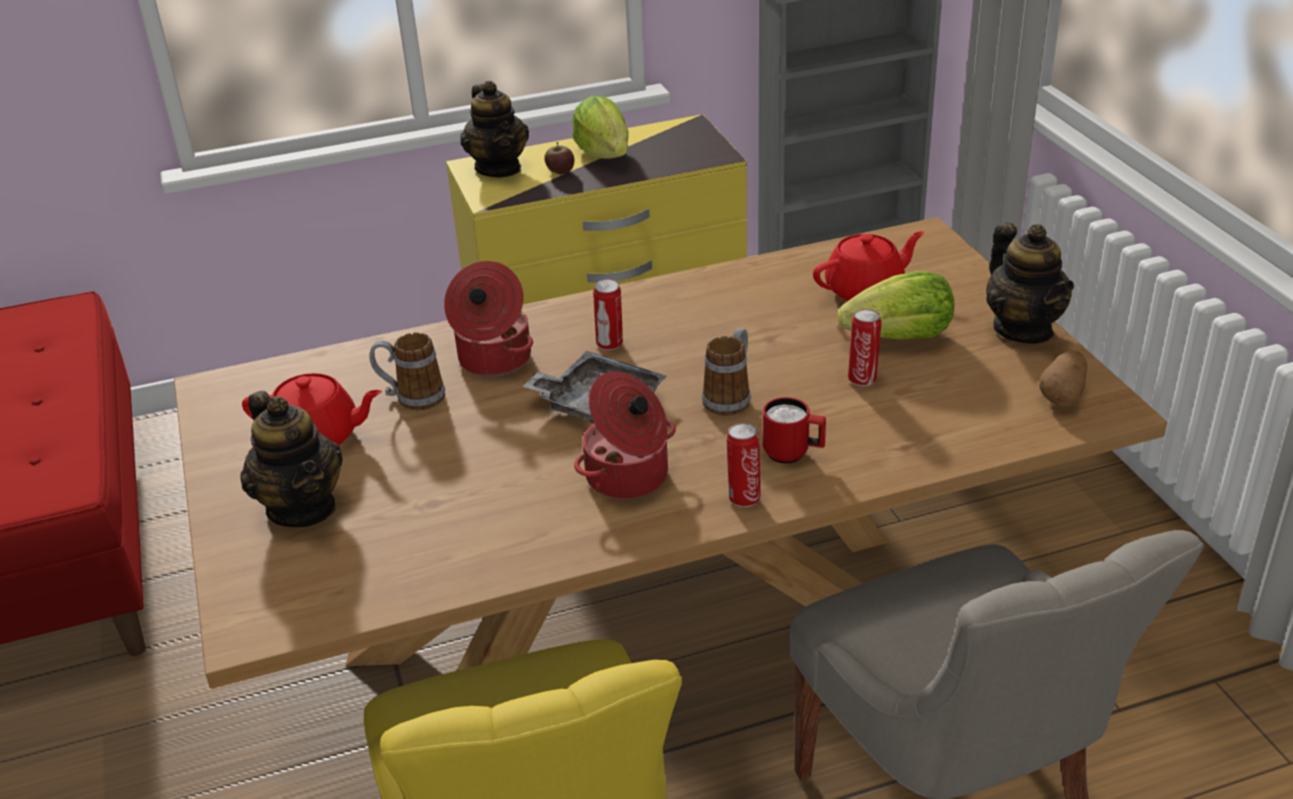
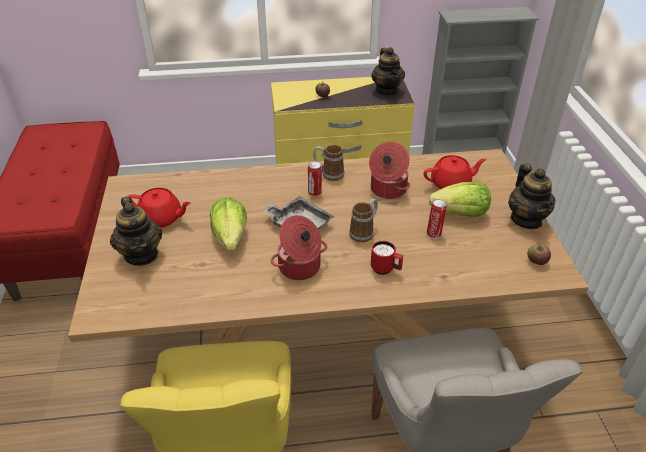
camera: 10 degrees right, 5 degrees up
mug [369,332,445,410] -> mug moved to [313,145,345,181]
cooking pot [444,261,533,376] -> cooking pot moved to [369,142,410,199]
teapot [460,81,529,177] -> teapot moved to [371,47,405,95]
lettuce [572,96,628,159] -> lettuce moved to [210,197,247,251]
can [726,423,761,507] -> none
potato [1039,350,1087,406] -> apple [527,243,551,265]

